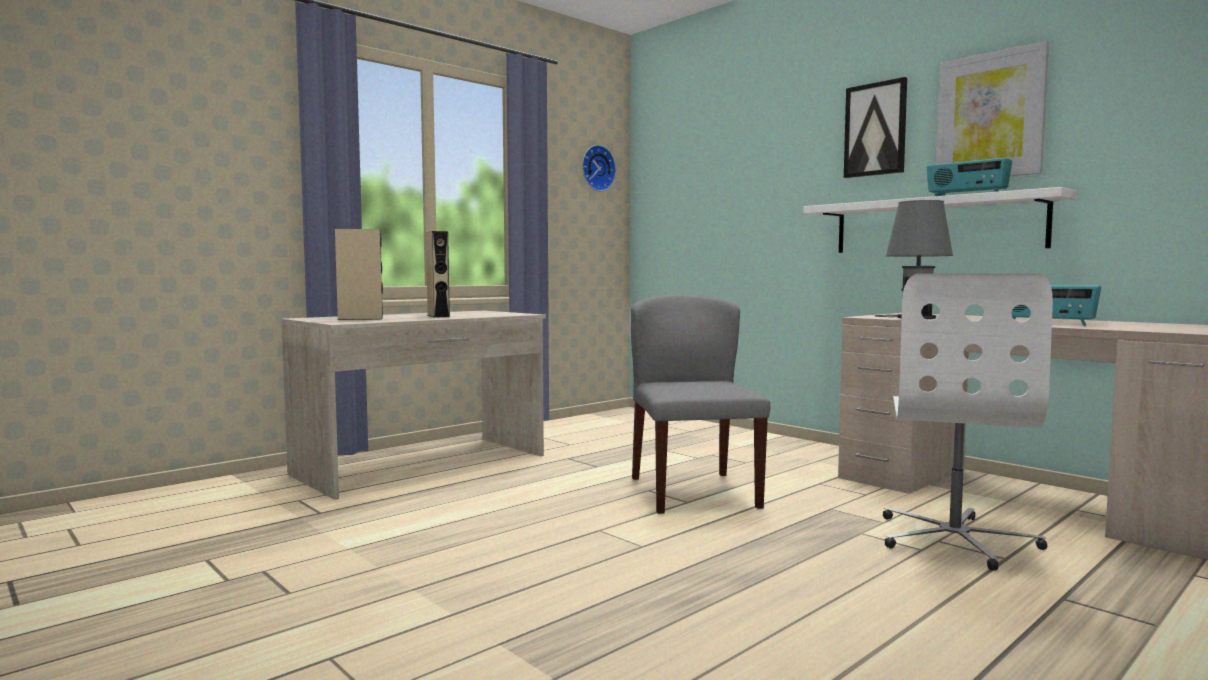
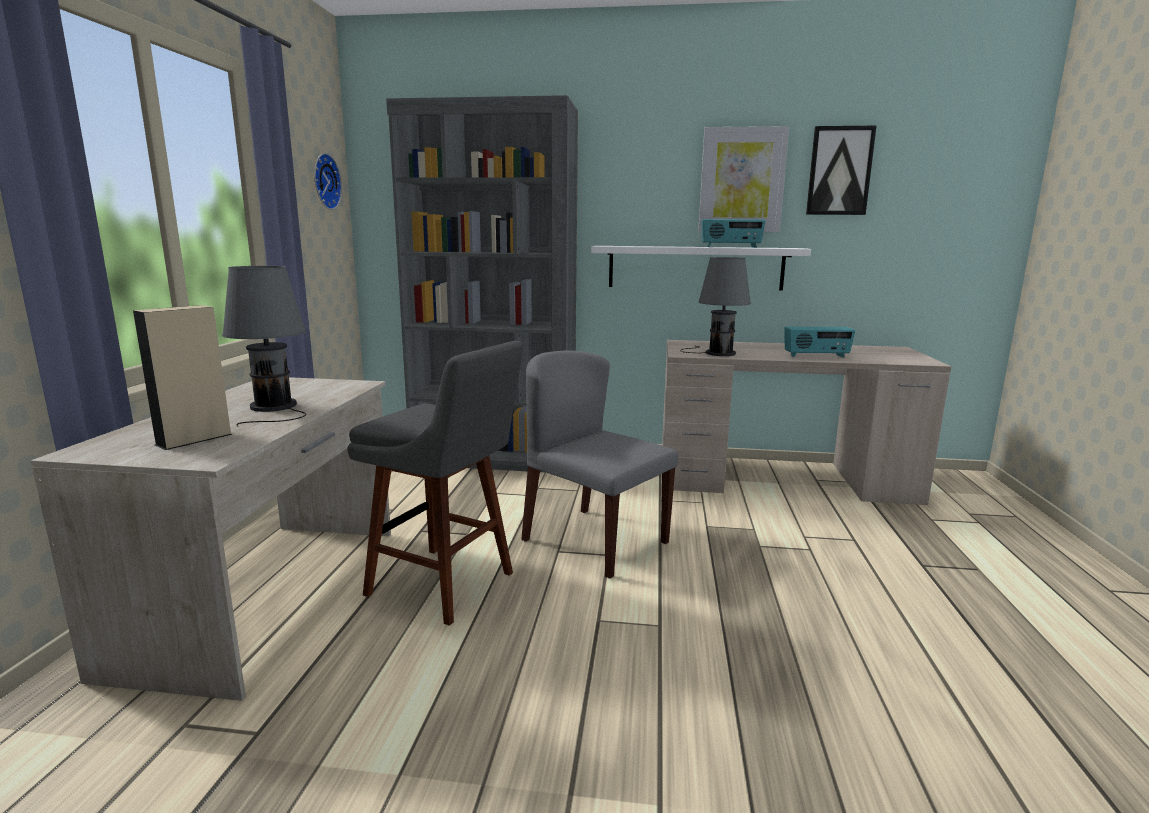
camera: 40 degrees left, 10 degrees up
beige speaker [426,231,450,317] -> grey table lamp [222,266,307,427]
picture [844,77,907,178] -> picture moved to [806,126,877,215]
white office chair [883,273,1053,571] -> none
none -> grey stool [347,341,523,626]
none -> grey bookcase [386,95,578,472]

